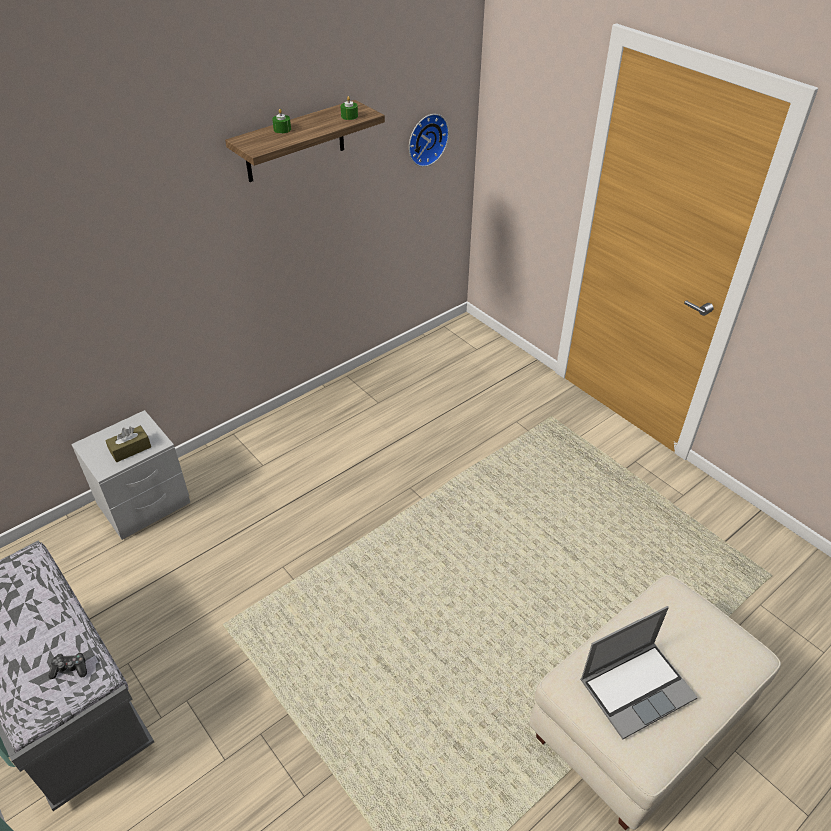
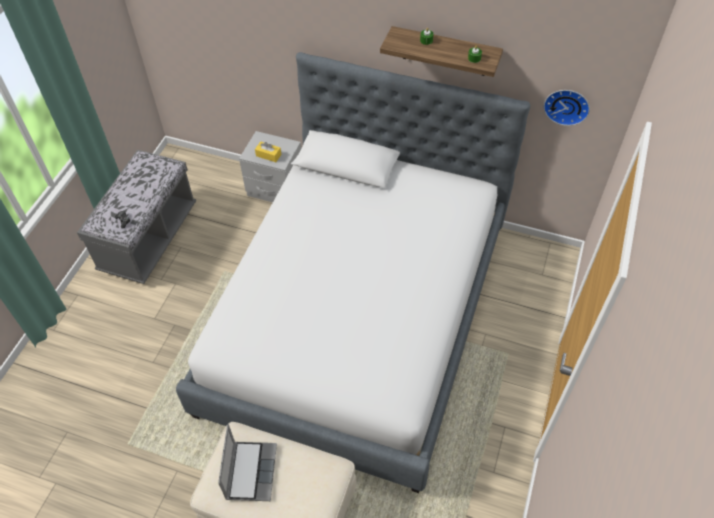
camera: 60 degrees right, 10 degrees up
brown tissue box [105,426,151,462] -> yellow tissue box [255,141,281,162]
laptop [580,606,698,739] -> laptop turned 120 degrees counterclockwise [218,424,277,501]
none -> bed [176,52,530,493]

